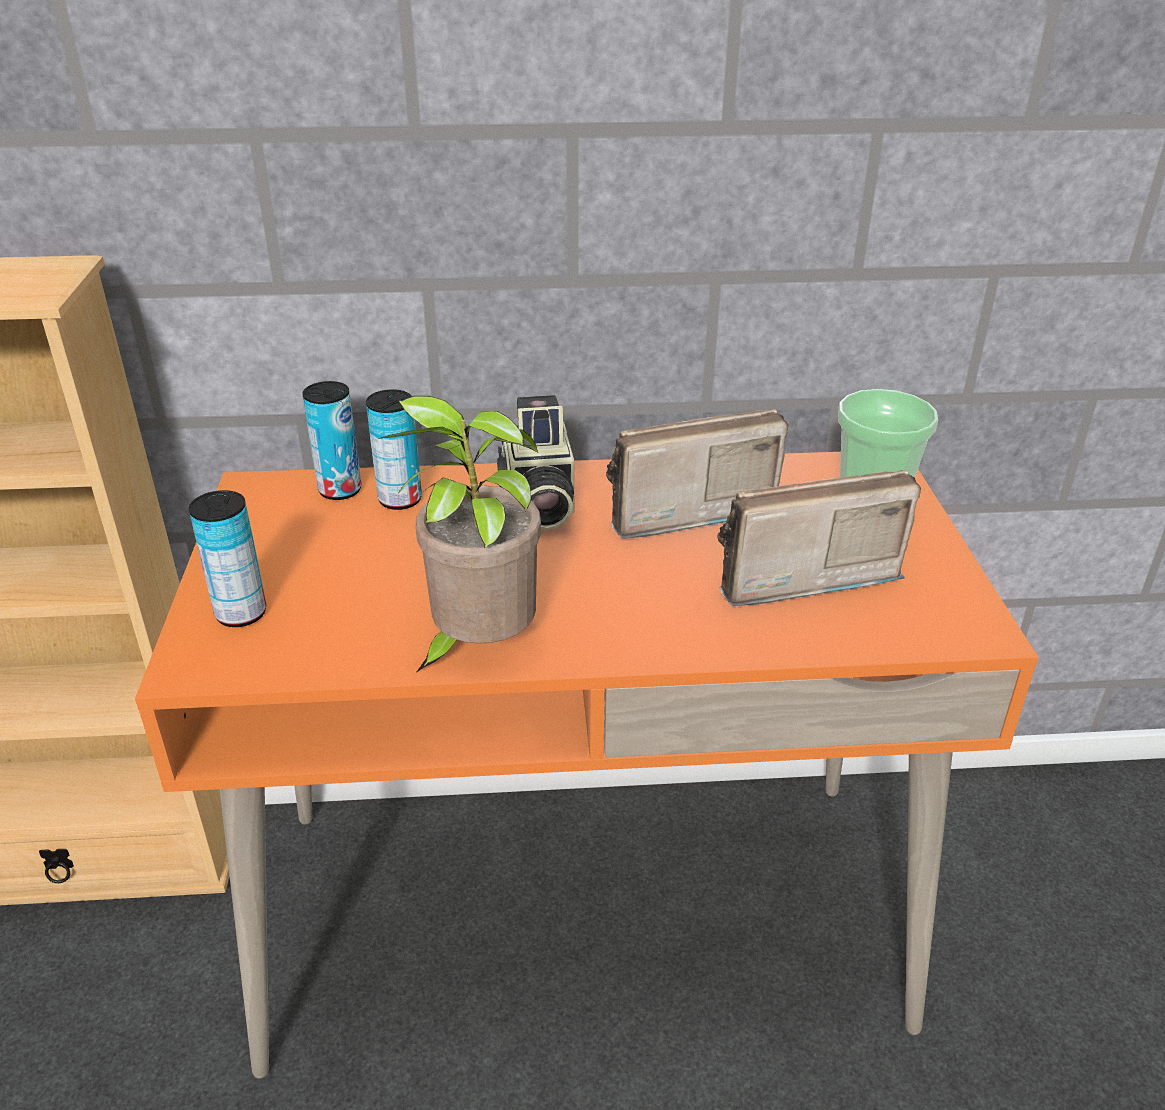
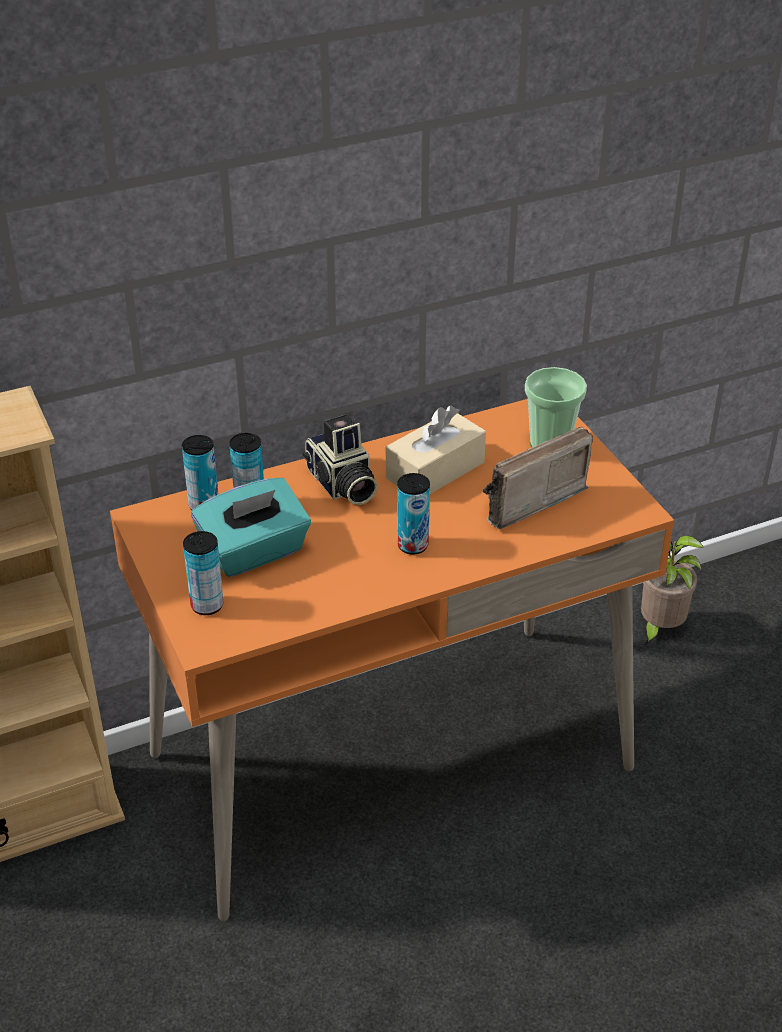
camera: 20 degrees left, 5 degrees up
potted plant [378,396,541,672] -> potted plant moved to [641,535,704,646]
radio [606,409,788,538] -> beige tissue box [386,405,486,494]
none -> turquoise tissue box [191,478,311,577]
none -> can [397,473,430,554]

